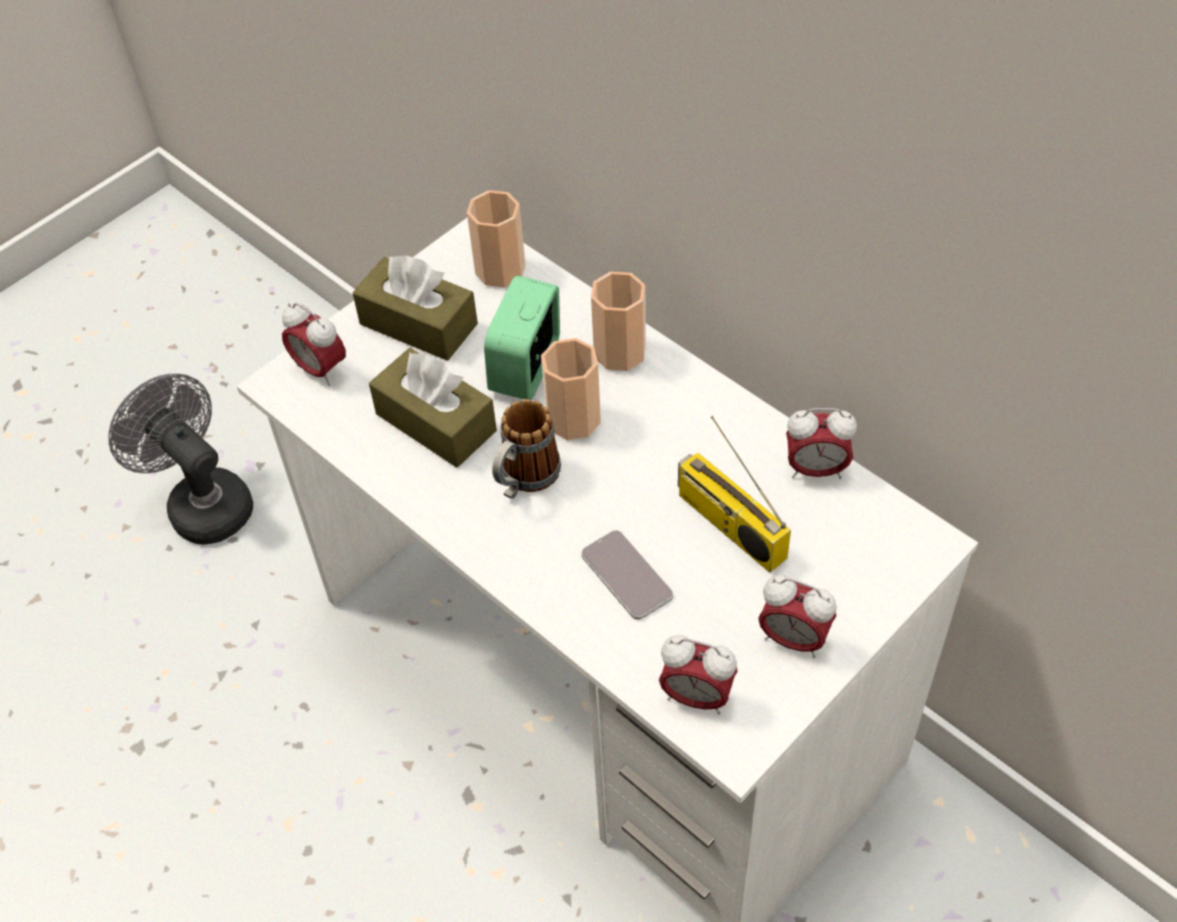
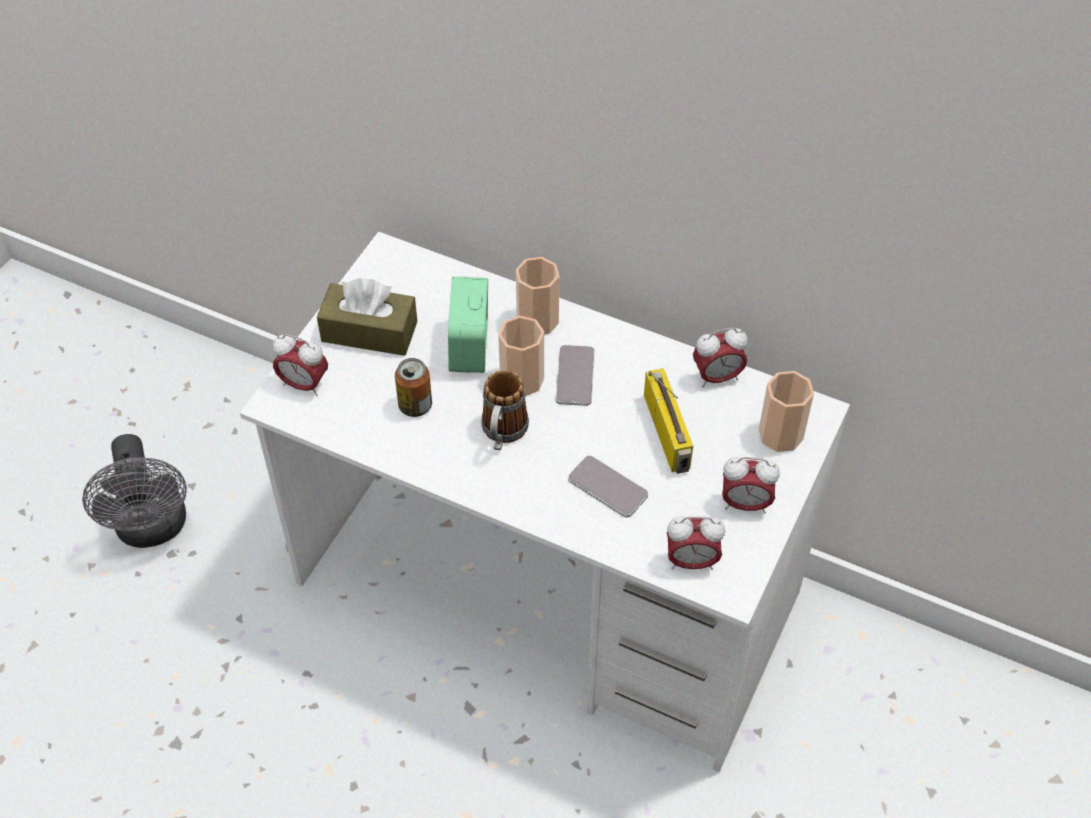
camera: 20 degrees left, 0 degrees up
grey fan [108,374,253,545] -> grey fan turned 135 degrees counterclockwise [82,434,187,548]
brown tissue box [369,348,497,467] -> can [395,358,432,417]
cup [467,190,526,287] -> cup moved to [759,371,814,452]
radio [678,416,791,573] -> radio turned 135 degrees counterclockwise [644,368,693,474]
none -> phone [556,345,595,406]

